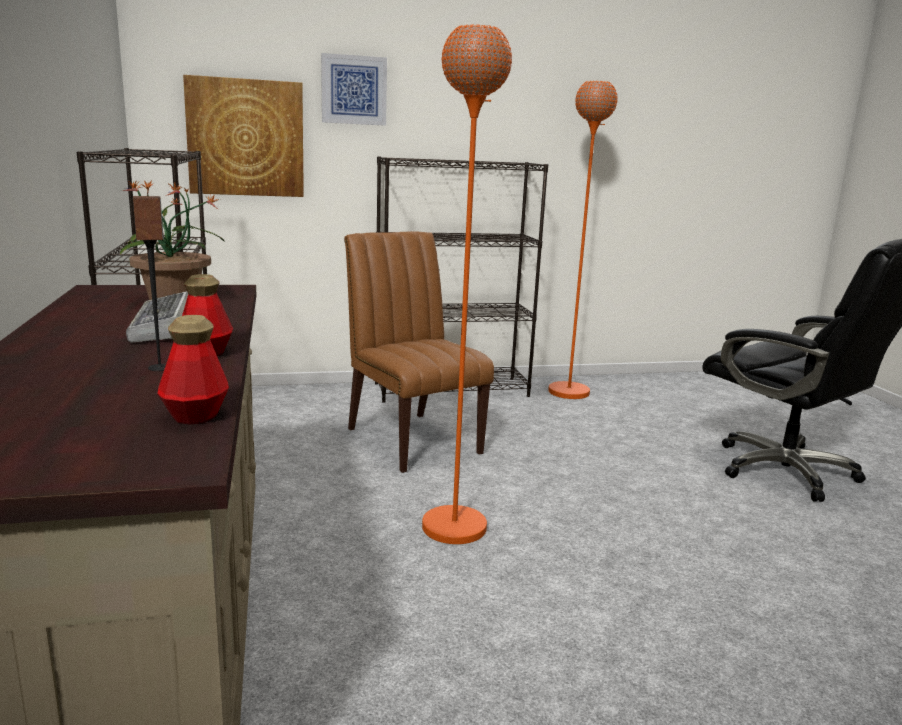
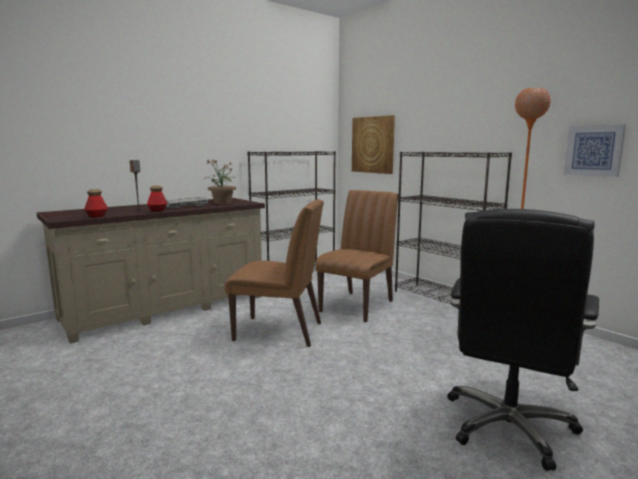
camera: 65 degrees right, 5 degrees down
picture [321,53,387,126] -> picture moved to [563,124,626,177]
orange floor lamp [422,24,512,544] -> brown chair [225,199,324,347]

